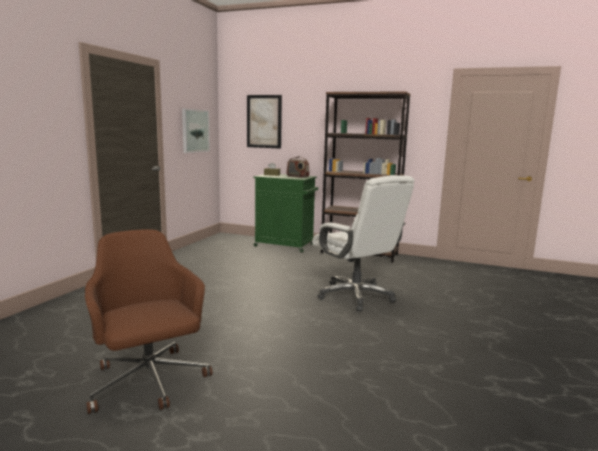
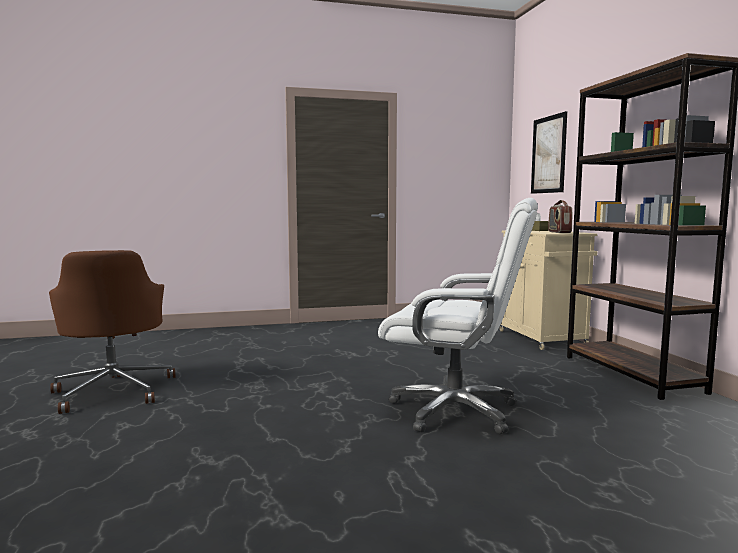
camera: 55 degrees right, 5 degrees down
brown office chair [85,229,212,414] -> brown office chair turned 135 degrees clockwise [49,250,176,414]
picture [182,109,210,153] -> none
green cabinet [254,174,318,252] -> beige cabinet [500,230,597,350]
white office chair [312,175,414,311] -> white office chair turned 90 degrees counterclockwise [378,198,538,434]

